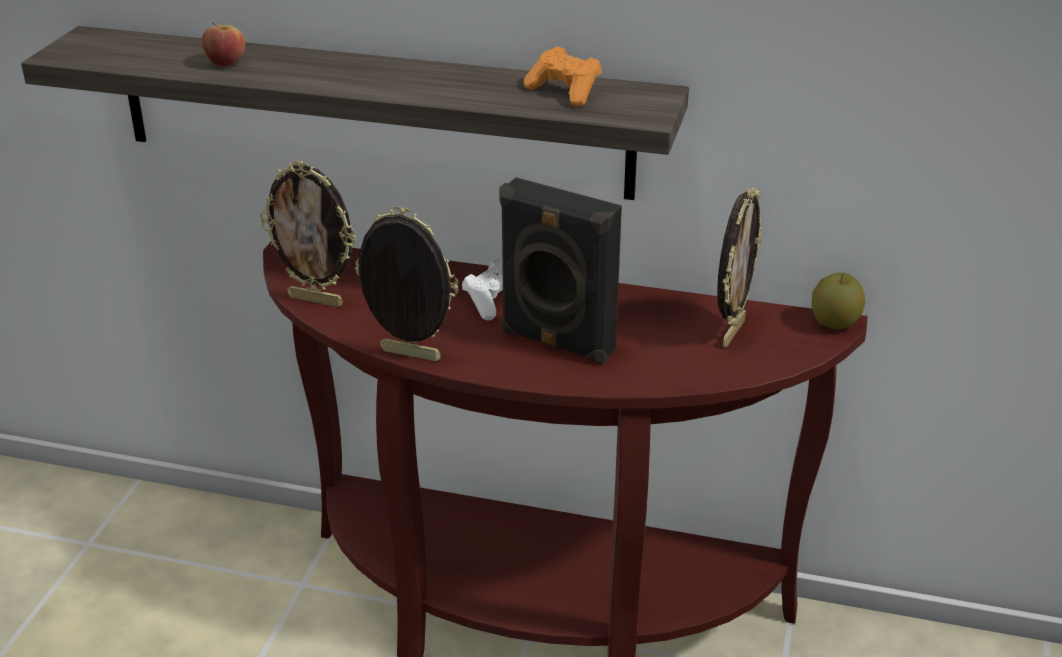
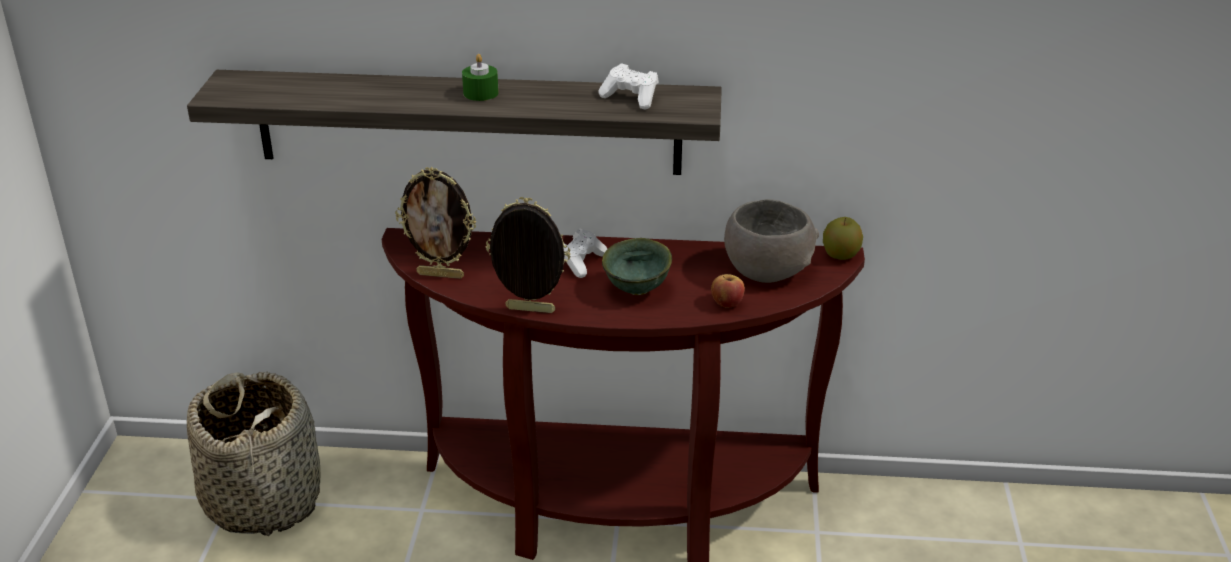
camera: 10 degrees left, 0 degrees up
apple [202,23,245,66] -> apple moved to [711,274,745,308]
black speaker [499,177,622,364] -> green bowl [602,238,672,295]
orange game controller [524,46,601,107] -> white game controller [598,63,659,110]
picture frame [717,187,762,348] -> grey bowl [724,199,819,283]
none -> basket [187,372,321,536]
none -> green candle [462,54,499,101]

